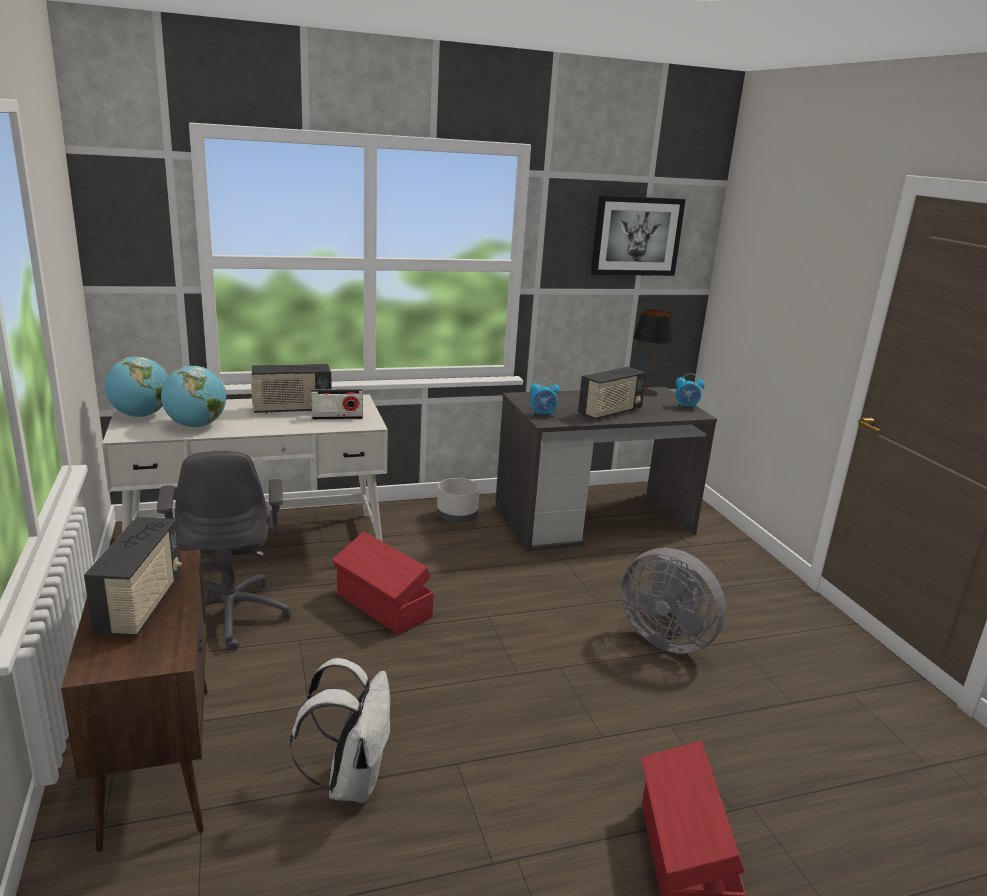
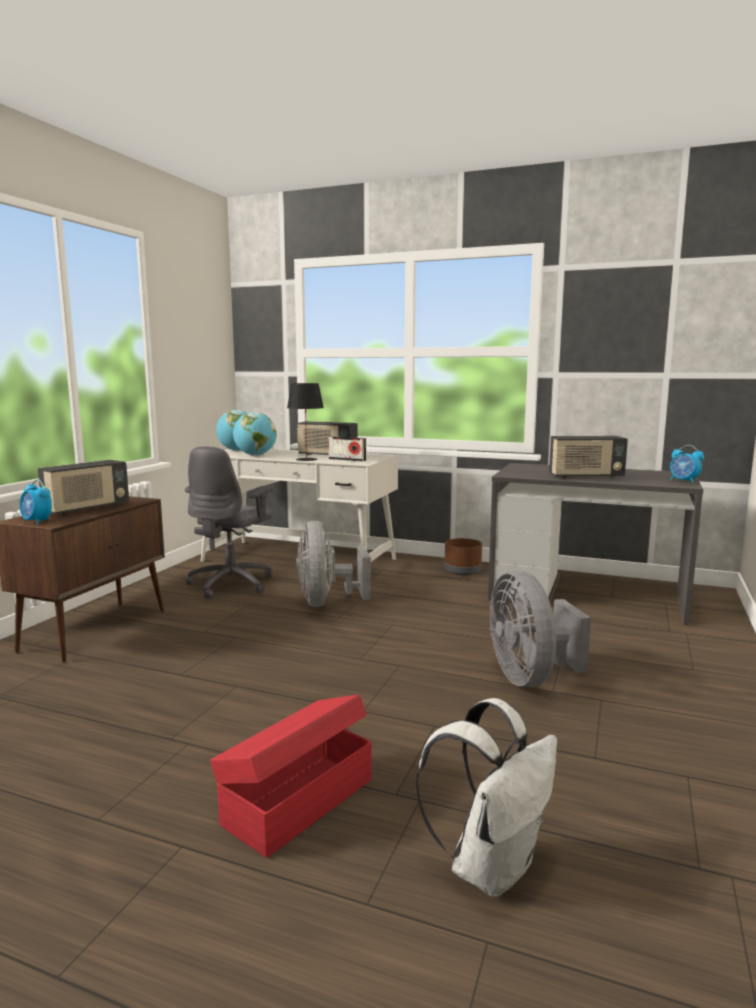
camera: 40 degrees right, 10 degrees down
white backpack [290,658,391,803] -> white backpack moved to [416,698,557,897]
red storage box [332,531,434,635] -> grey fan [297,521,371,607]
grey planter [437,478,480,523] -> brown planter [444,538,482,575]
alarm clock [530,379,560,416] -> alarm clock moved to [19,479,52,525]
picture [591,195,686,276] -> none
black table lamp [633,310,674,396] -> black table lamp moved to [287,383,324,461]

